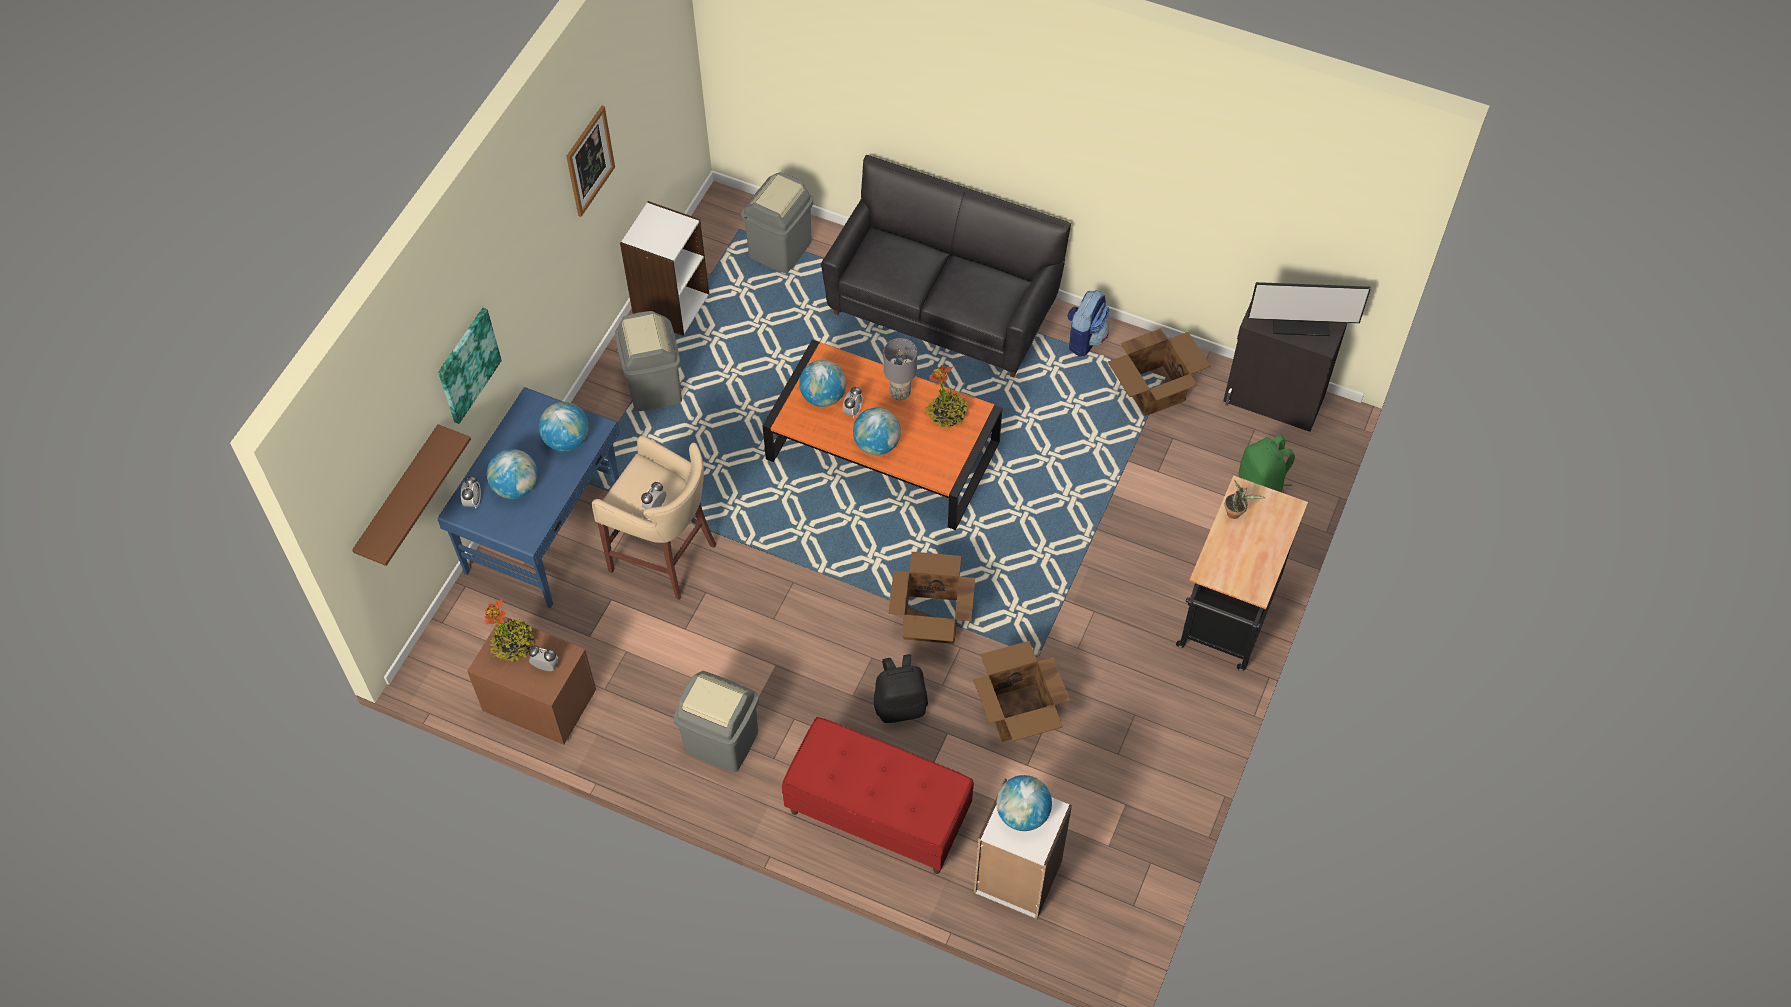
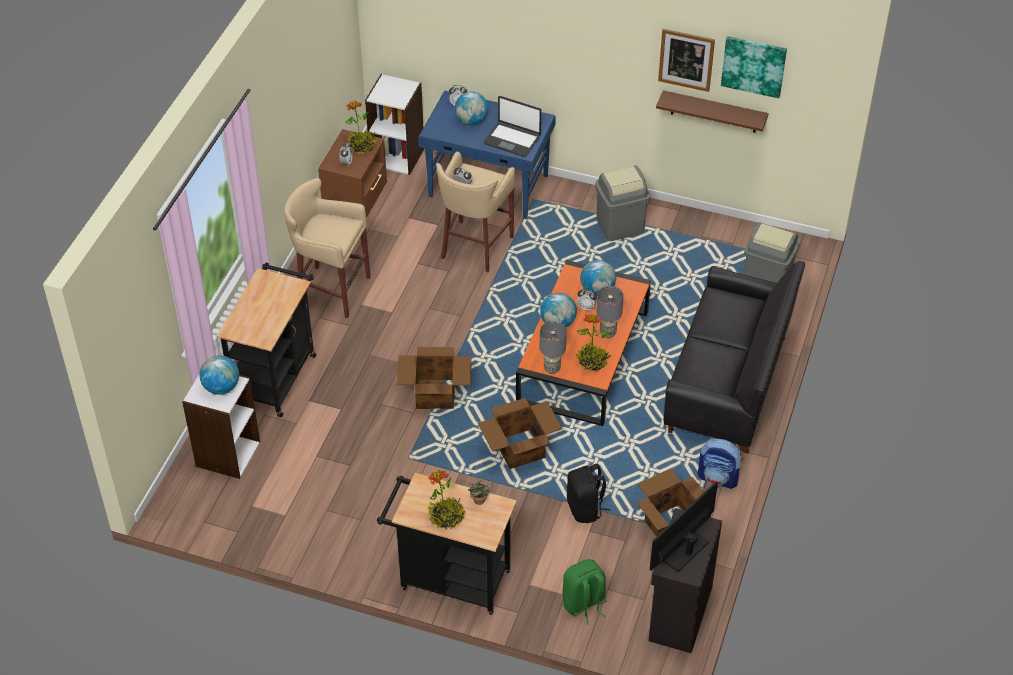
camera: 85 degrees right, 10 degrees down
brown shelf [352,424,471,566] -> brown shelf moved to [656,90,769,133]
picture [438,308,502,424] -> picture moved to [721,36,787,98]
globe [539,402,589,451] -> laptop [484,96,541,157]
white bookcase [620,201,709,336] -> white bookcase moved to [365,74,424,175]
grey trash can [674,671,759,772] -> beige stool [284,178,370,318]
red bench [782,717,974,874] -> black cart [216,262,316,417]
black backpack [874,654,928,723] -> black backpack moved to [567,464,610,523]
cardboard box [973,641,1070,742] -> cardboard box moved to [478,398,562,469]
monitor [1247,282,1371,336] -> monitor turned 45 degrees clockwise [650,481,718,572]
none -> potted plant [428,470,466,530]
none -> grey table lamp [540,321,567,374]

